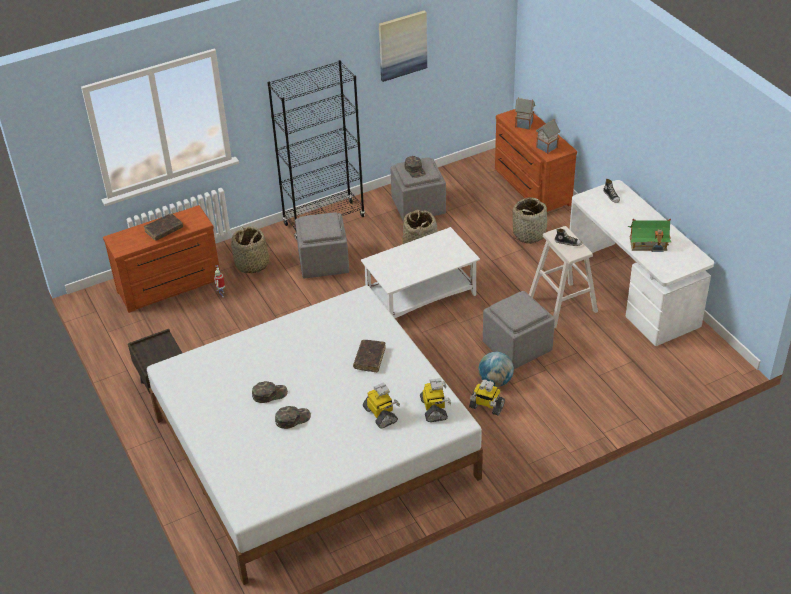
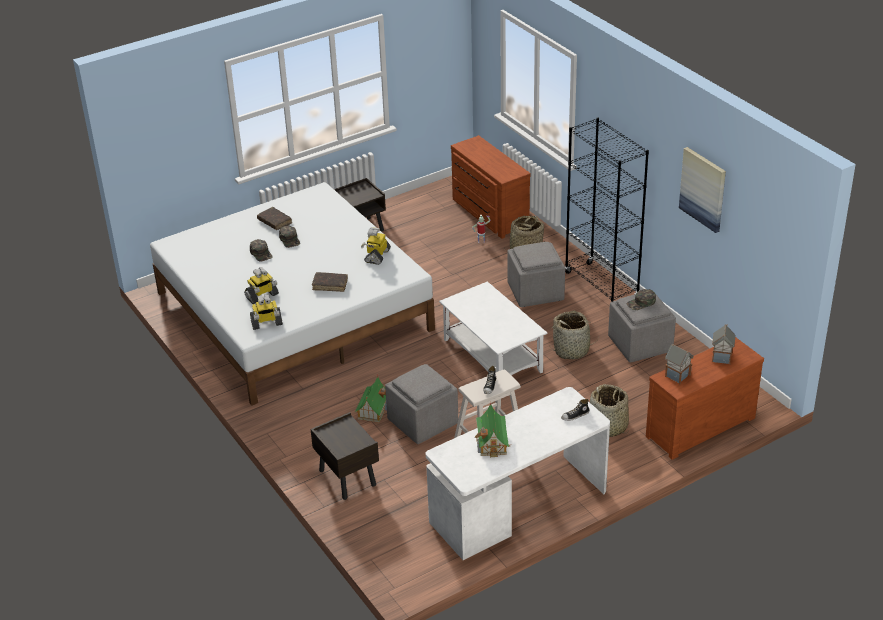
camera: 85 degrees right, 5 degrees down
brown book [144,213,183,241] -> brown book moved to [257,207,292,230]
toy robot [469,380,505,416] -> toy robot moved to [361,227,391,265]
globe [479,352,514,387] -> toy house [355,374,387,423]
none -> brown nightstand [311,412,379,500]

